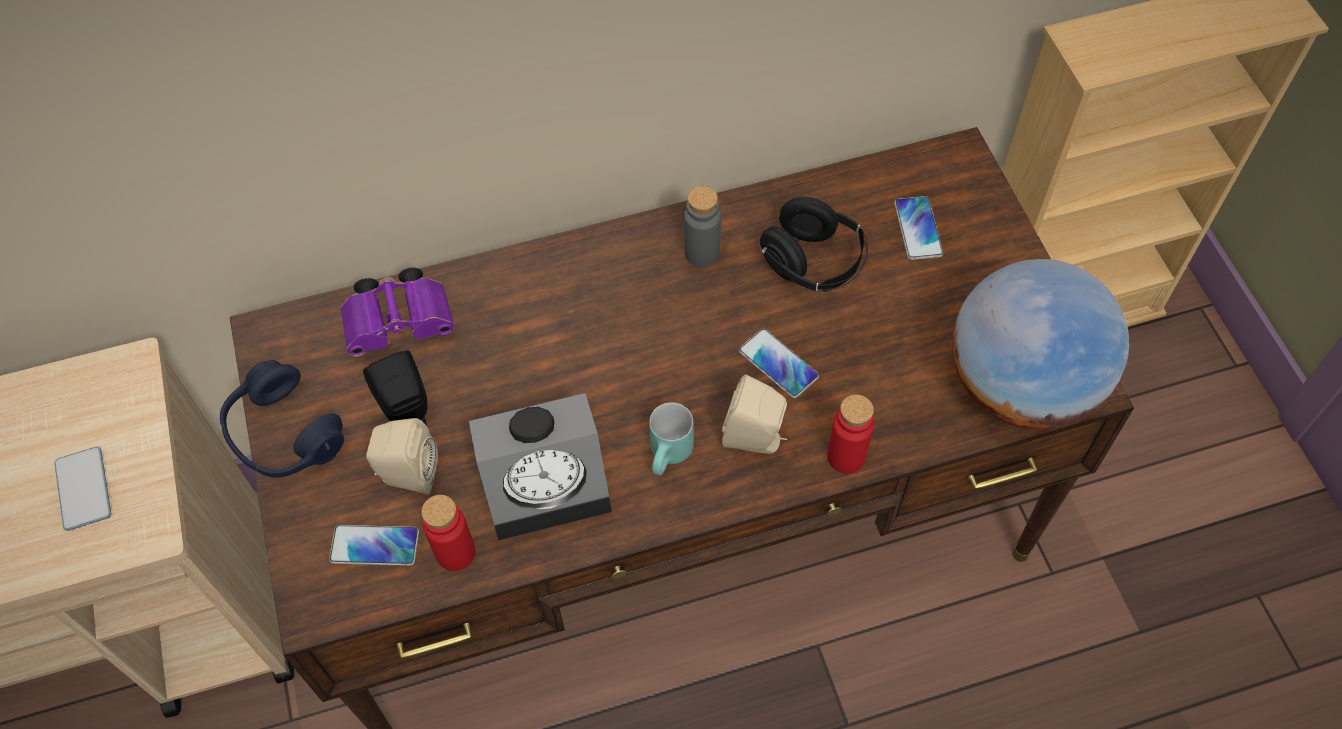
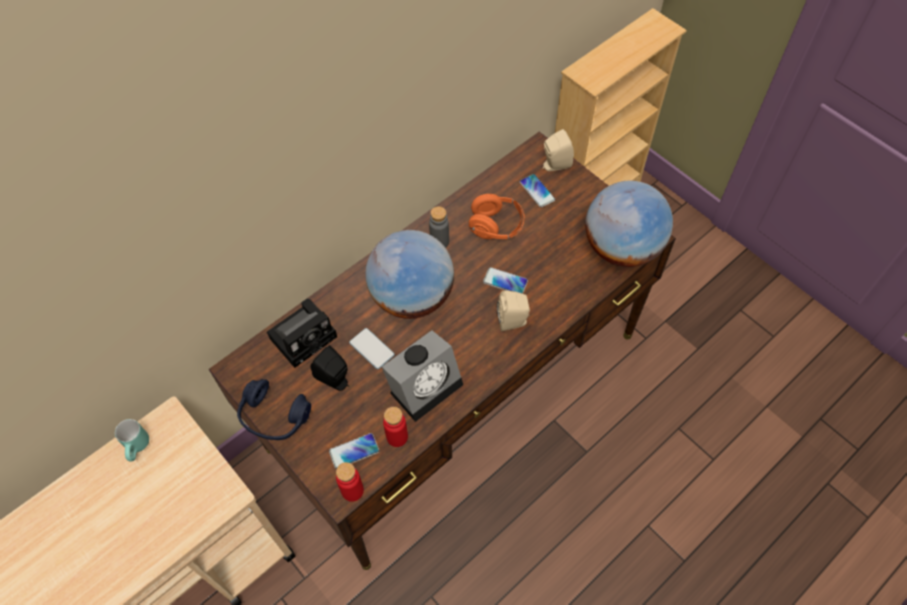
camera: 25 degrees left, 0 degrees up
phone [54,447,111,531] -> phone moved to [349,328,395,369]
purple binoculars [340,267,455,357] -> camera [267,298,337,368]
beige speaker [366,418,438,495] -> beige speaker moved to [543,129,574,171]
turquoise mug [649,402,694,475] -> turquoise mug moved to [115,419,149,461]
black headphones [758,197,868,292] -> orange headphones [469,194,524,239]
red bottle [827,394,874,473] -> red bottle moved to [336,462,364,502]
none -> globe [365,230,454,319]

